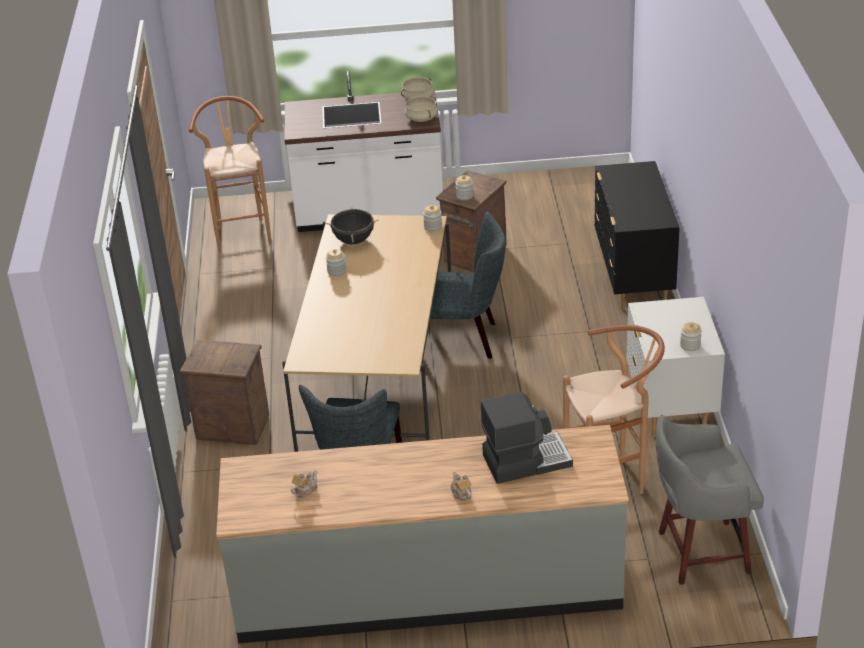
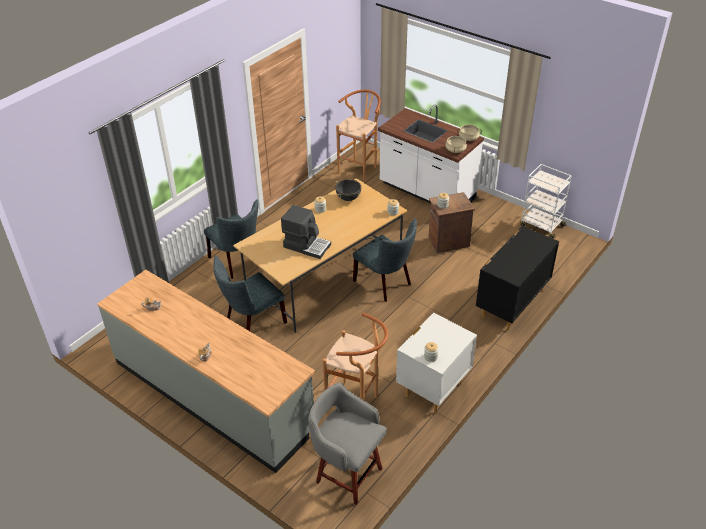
camera: 40 degrees right, 5 degrees up
crate [179,340,269,445] -> grey chair [204,199,258,279]
coffee machine [481,392,573,484] -> coffee machine moved to [281,205,331,259]
none -> white cart [520,164,572,238]

